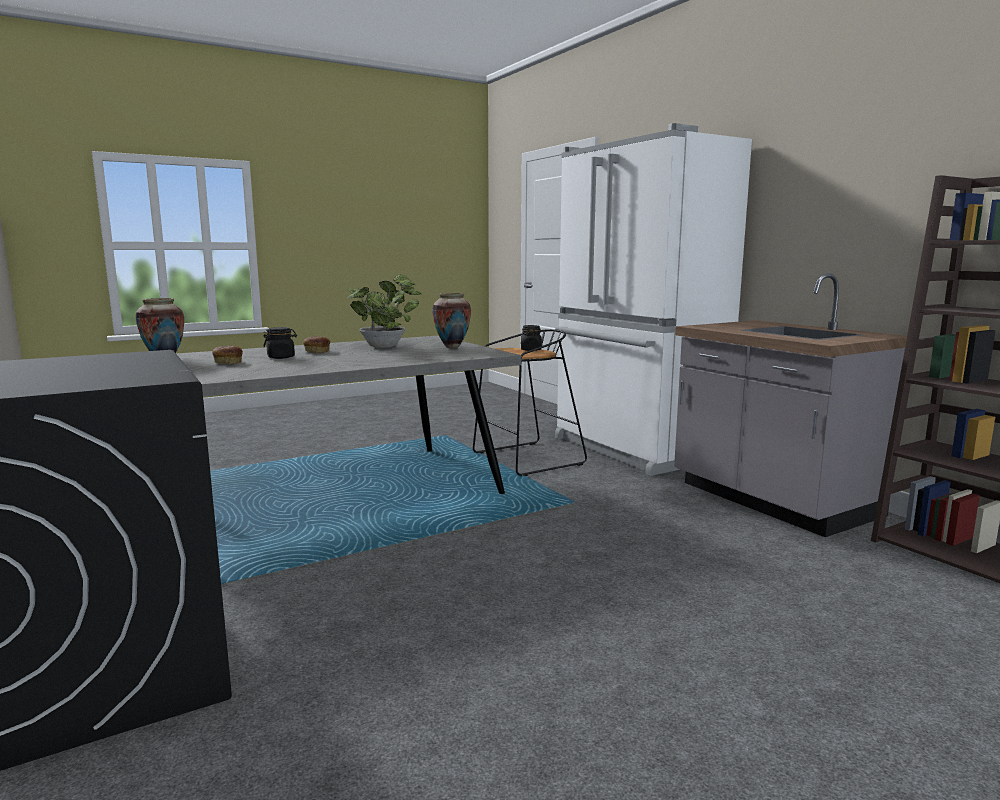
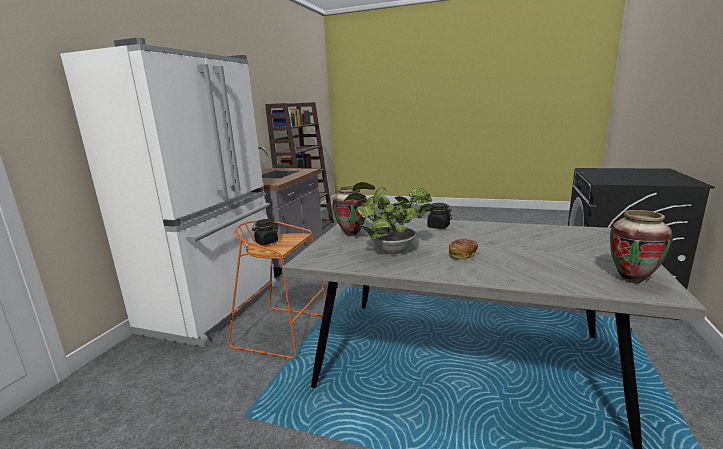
camera: 130 degrees left, 5 degrees up
bread [212,345,243,364] -> none
black jar [263,327,297,359] -> black jar moved to [427,203,452,229]
black stool [473,329,587,476] -> orange stool [228,220,326,359]

